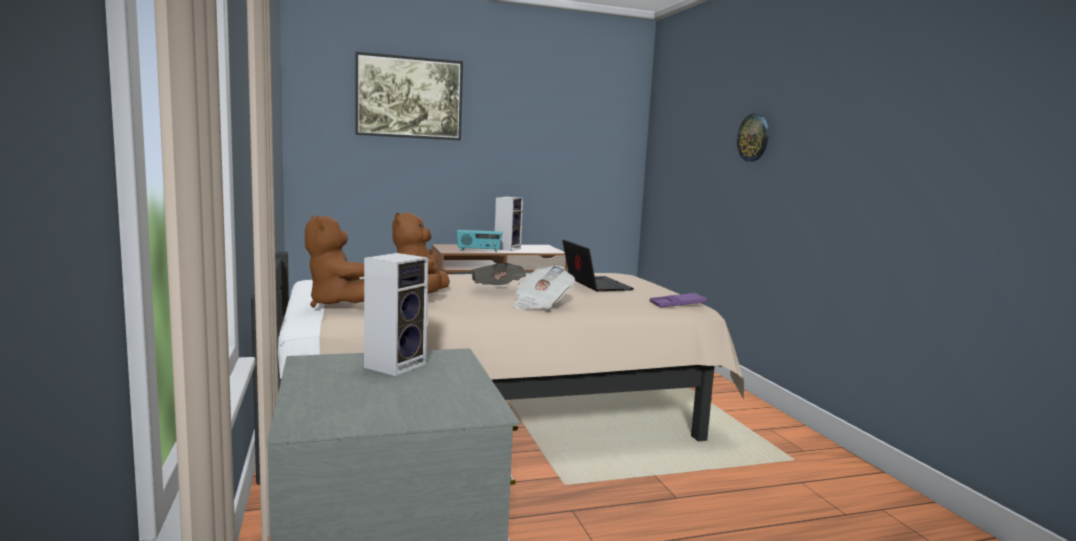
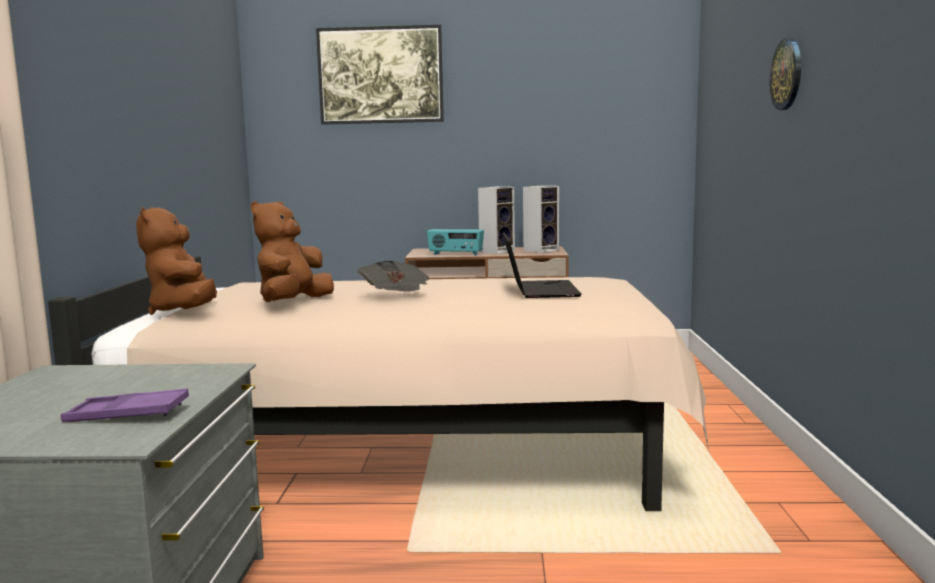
camera: 20 degrees right, 0 degrees up
speaker [364,253,428,376] -> speaker moved to [523,186,559,253]
newspaper [513,266,575,309] -> none
purple tray [650,293,707,307] -> purple tray moved to [61,388,189,422]

